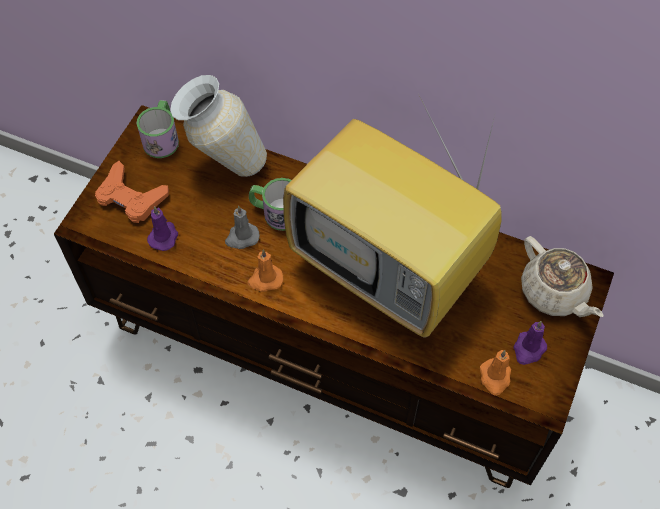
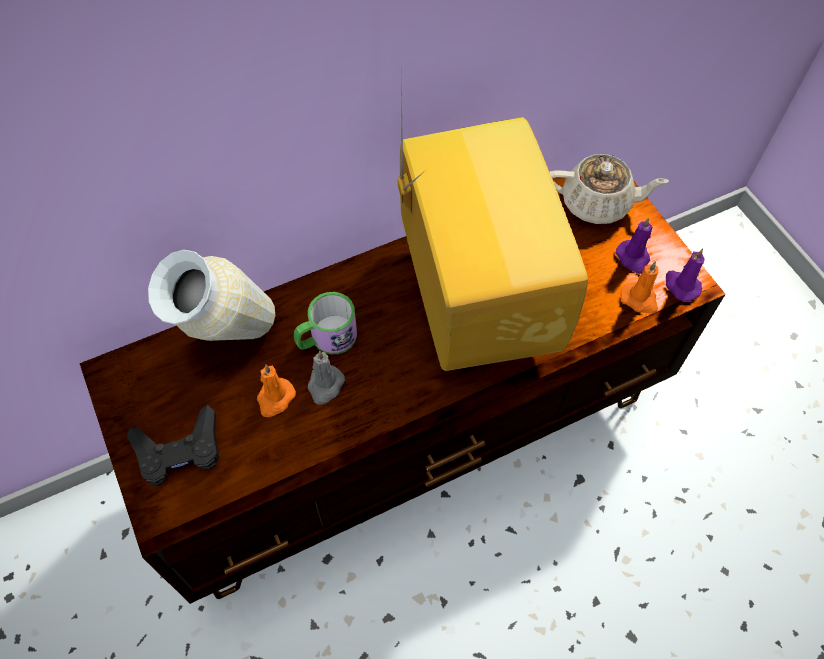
camera: 50 degrees left, 0 degrees up
orange game controller [95,161,169,223] -> black game controller [127,405,219,486]
mug [137,100,179,158] -> none
purple candle [147,206,178,251] -> purple candle moved to [666,248,704,301]
orange candle [247,249,283,292] -> orange candle moved to [257,364,296,417]
television [283,97,502,338] -> television turned 90 degrees counterclockwise [398,85,588,371]

